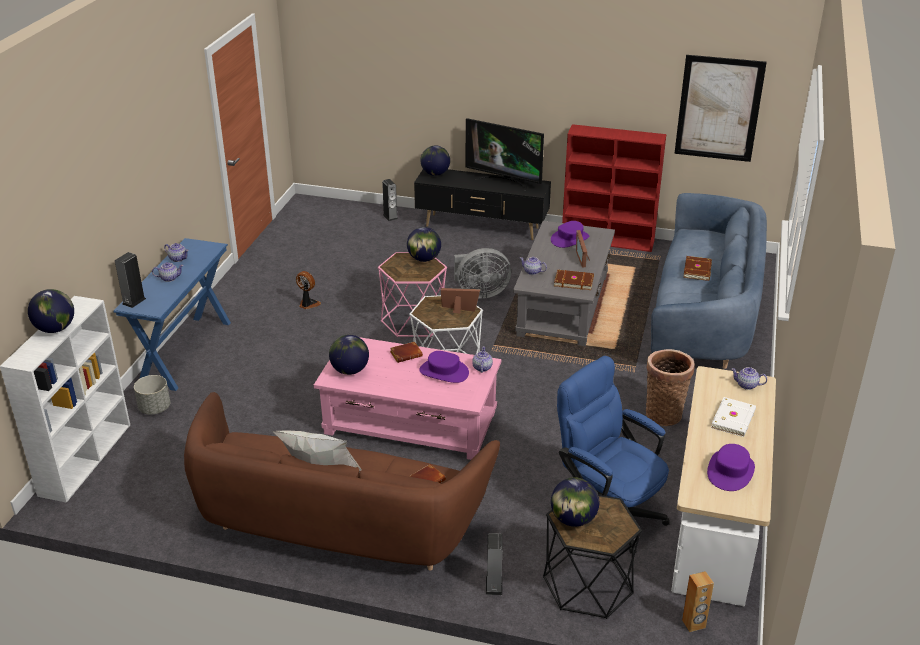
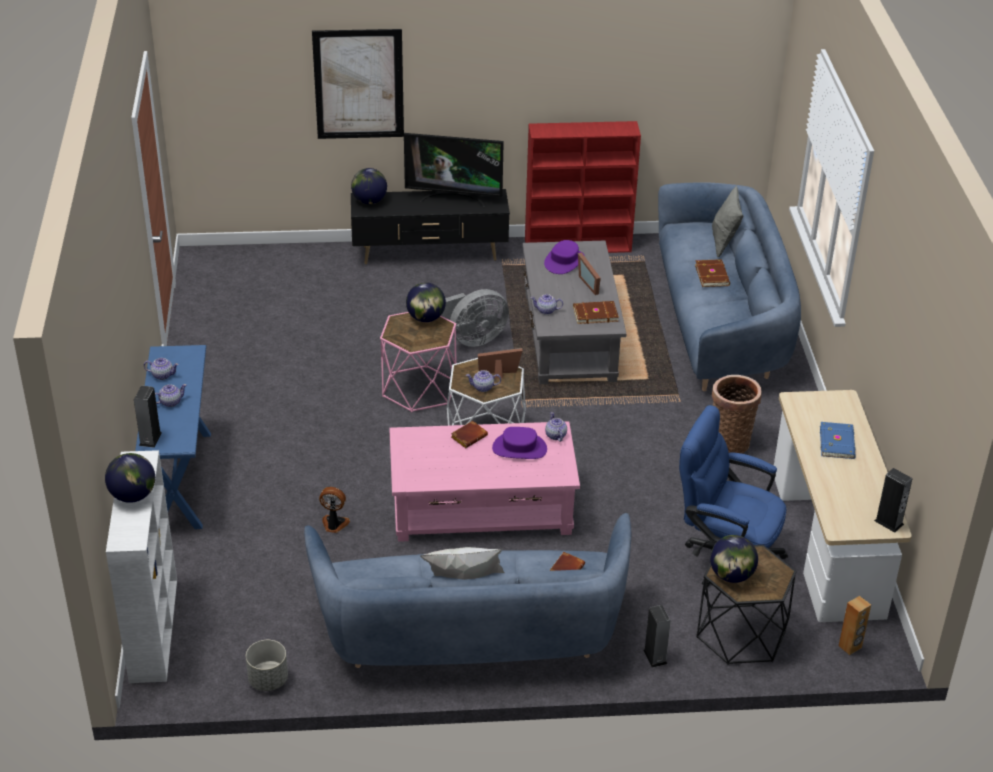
camera: 20 degrees left, 5 degrees up
grey planter [134,375,170,414] -> grey planter moved to [246,640,288,691]
brown sofa [184,392,500,571] -> blue sofa [304,513,631,668]
fan [296,271,321,309] -> fan moved to [319,487,350,533]
globe [329,335,369,375] -> none
speaker [382,179,398,221] -> speaker moved to [874,468,912,533]
picture [674,55,767,162] -> picture moved to [312,29,404,139]
purple hat [707,444,755,491] -> none
white book [711,397,756,437] -> blue book [820,422,856,459]
teapot [731,367,767,390] -> teapot moved to [466,370,501,392]
none -> grey pillow [712,185,743,257]

